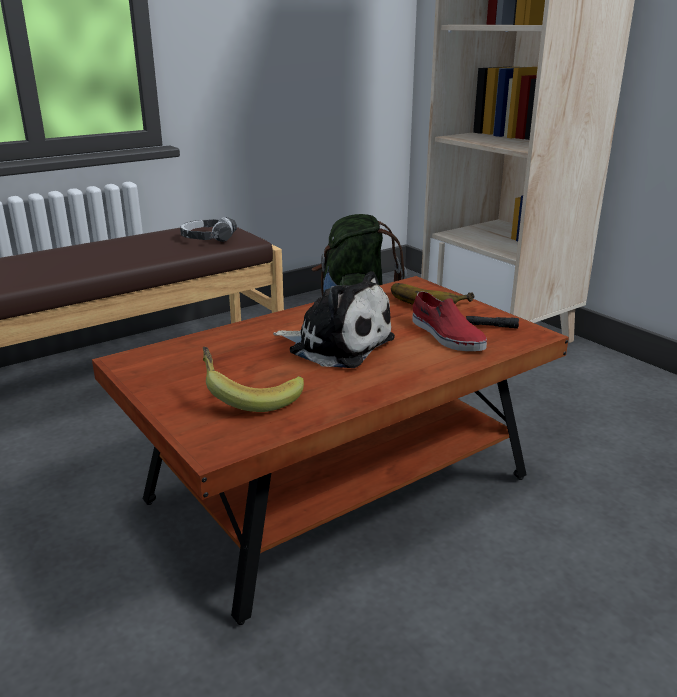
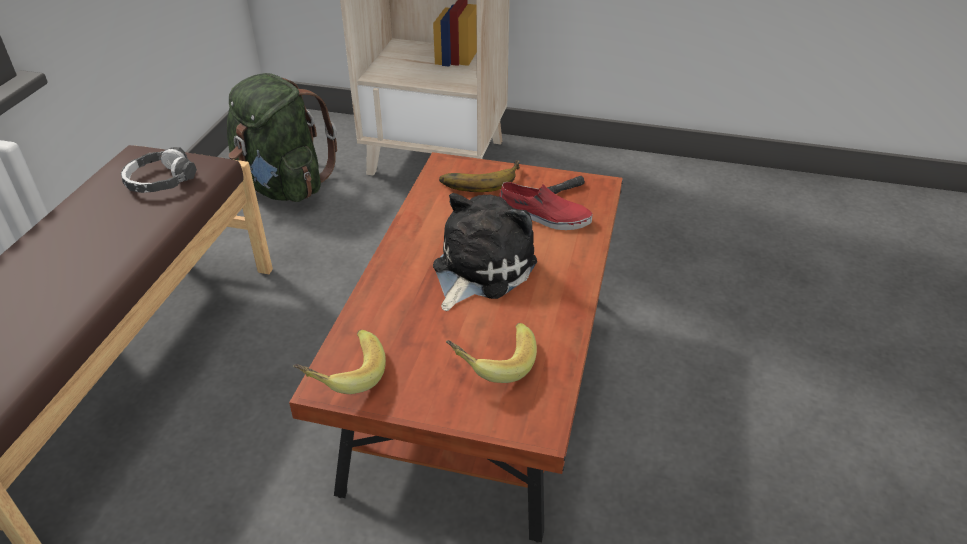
camera: 40 degrees left, 15 degrees up
plush toy [273,271,395,368] -> plush toy turned 45 degrees counterclockwise [433,193,537,311]
none -> banana [293,330,386,394]

